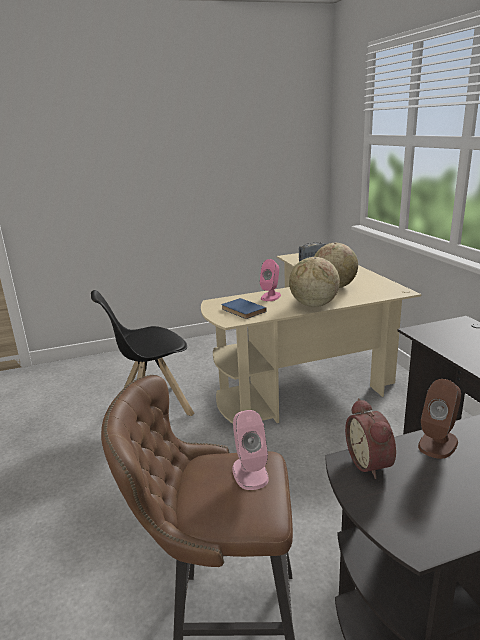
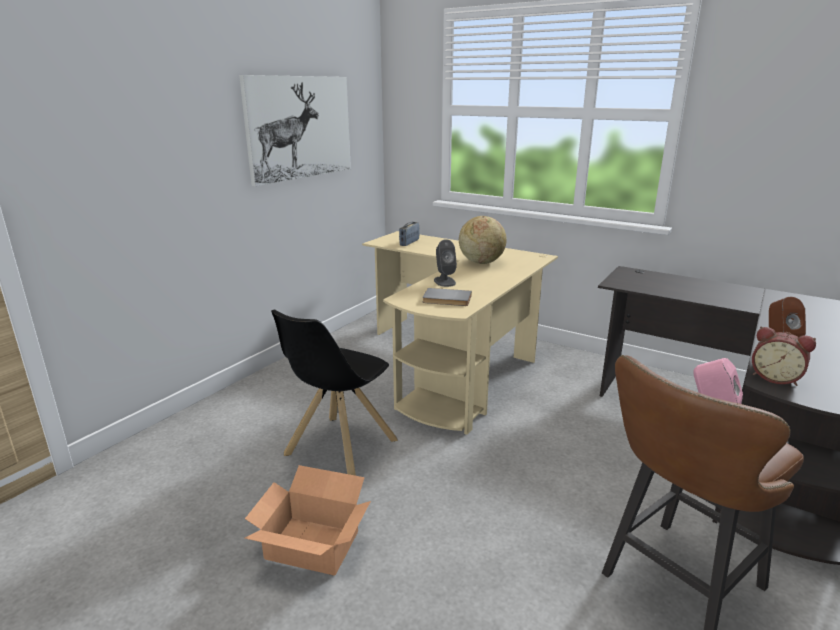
camera: 40 degrees left, 0 degrees up
blue book [221,298,267,319] -> grey book [423,288,472,306]
pink speaker [260,259,281,301] -> grey speaker [434,239,457,287]
globe [289,257,340,307] -> none
none -> picture [239,75,351,186]
none -> cardboard box [245,465,371,576]

